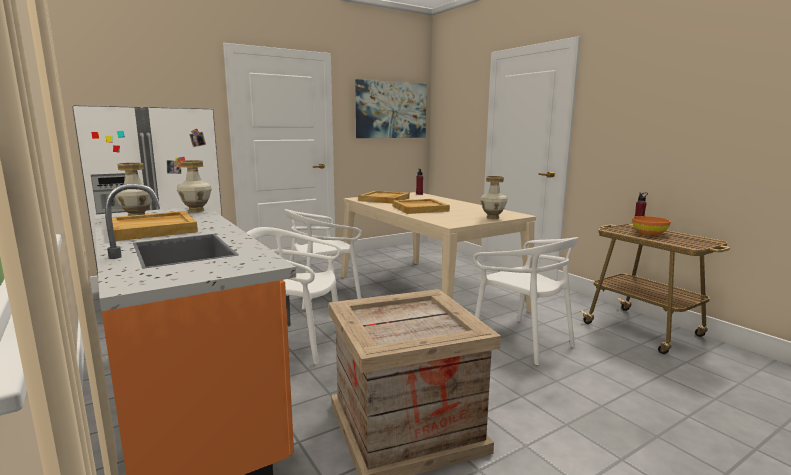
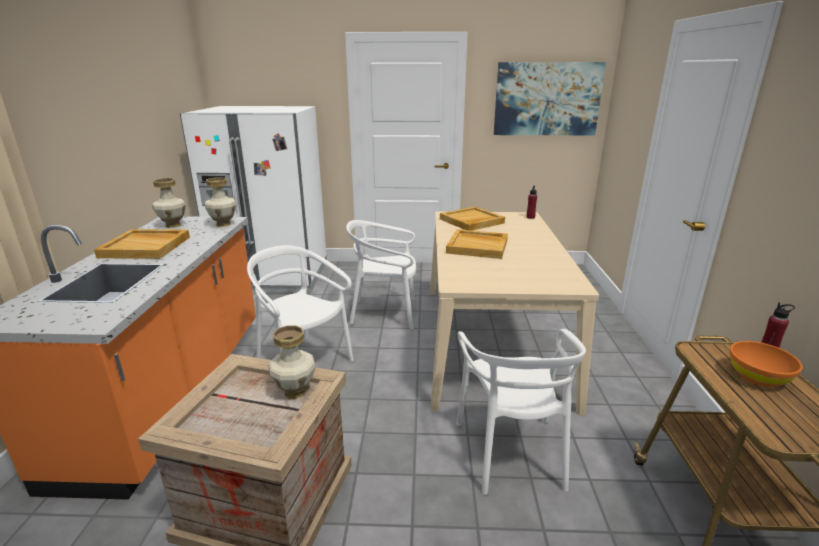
camera: 35 degrees right, 10 degrees up
vase [480,176,508,219] -> vase moved to [269,325,316,399]

